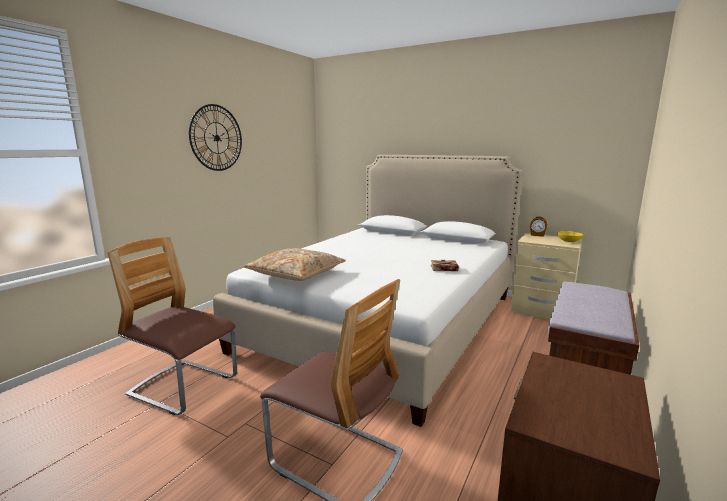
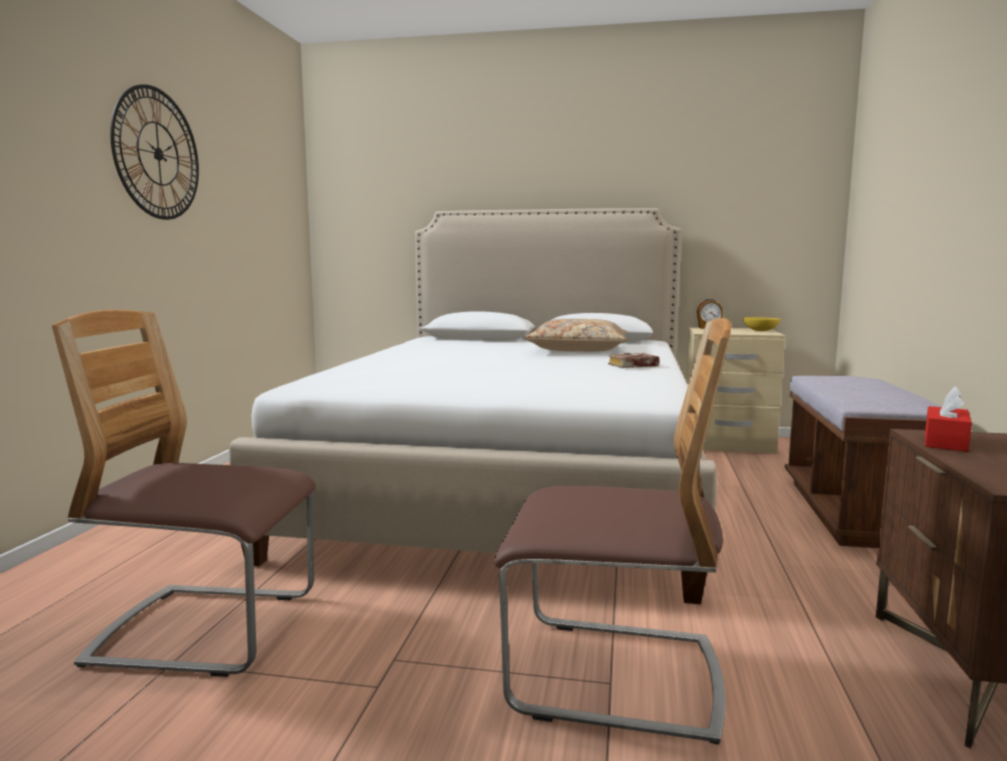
camera: 20 degrees left, 5 degrees down
beige pillow [243,248,346,281] -> beige pillow moved to [524,319,627,352]
none -> red tissue box [925,387,972,452]

